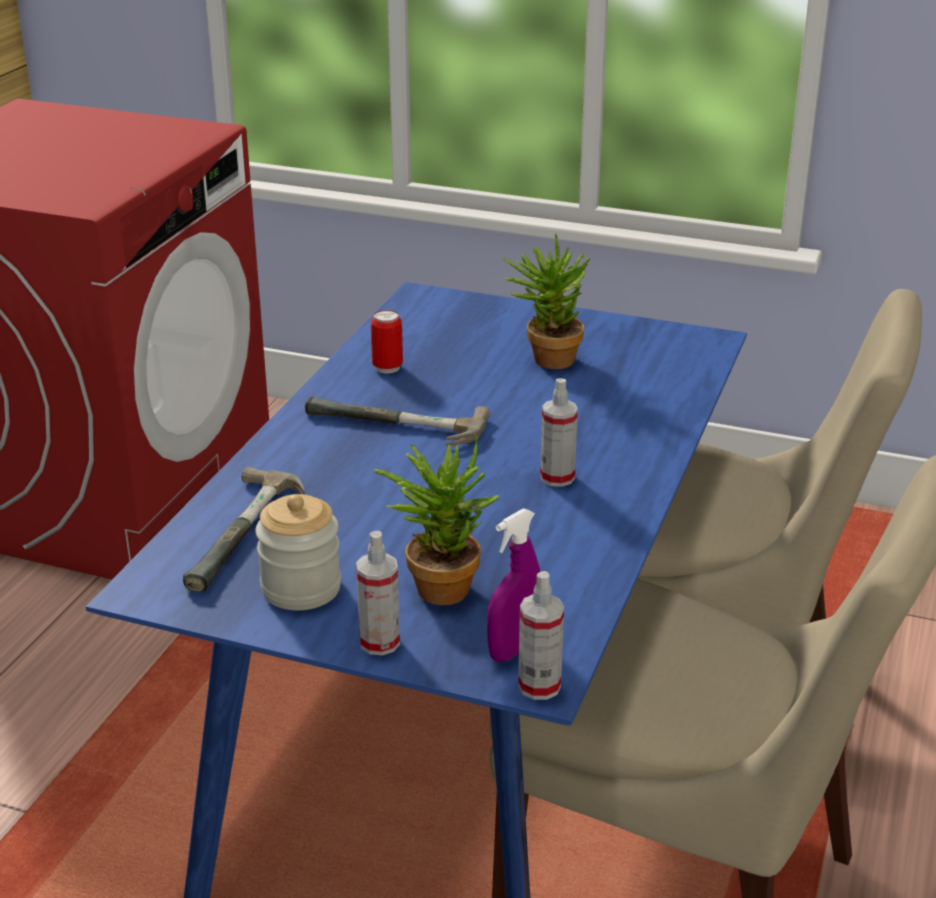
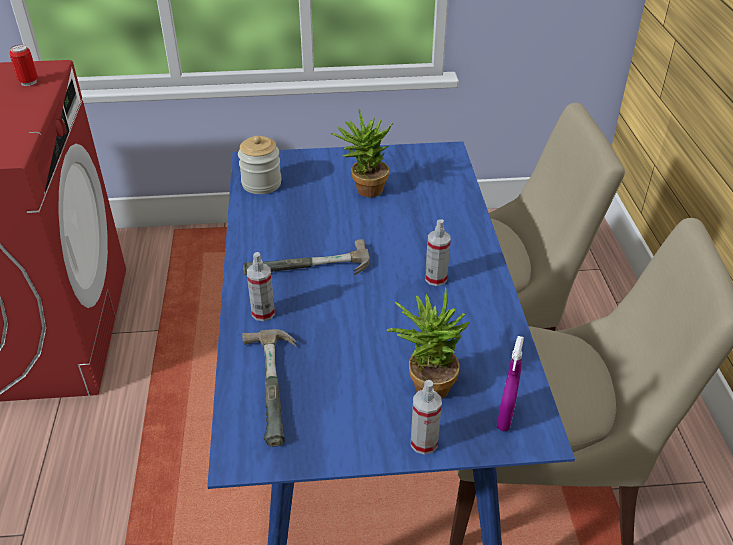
camera: 25 degrees left, 10 degrees up
jar [255,494,341,610] -> jar moved to [238,136,282,194]
can [371,310,403,374] -> can moved to [9,45,38,86]
spray bottle [518,571,564,700] -> spray bottle moved to [247,252,275,321]

